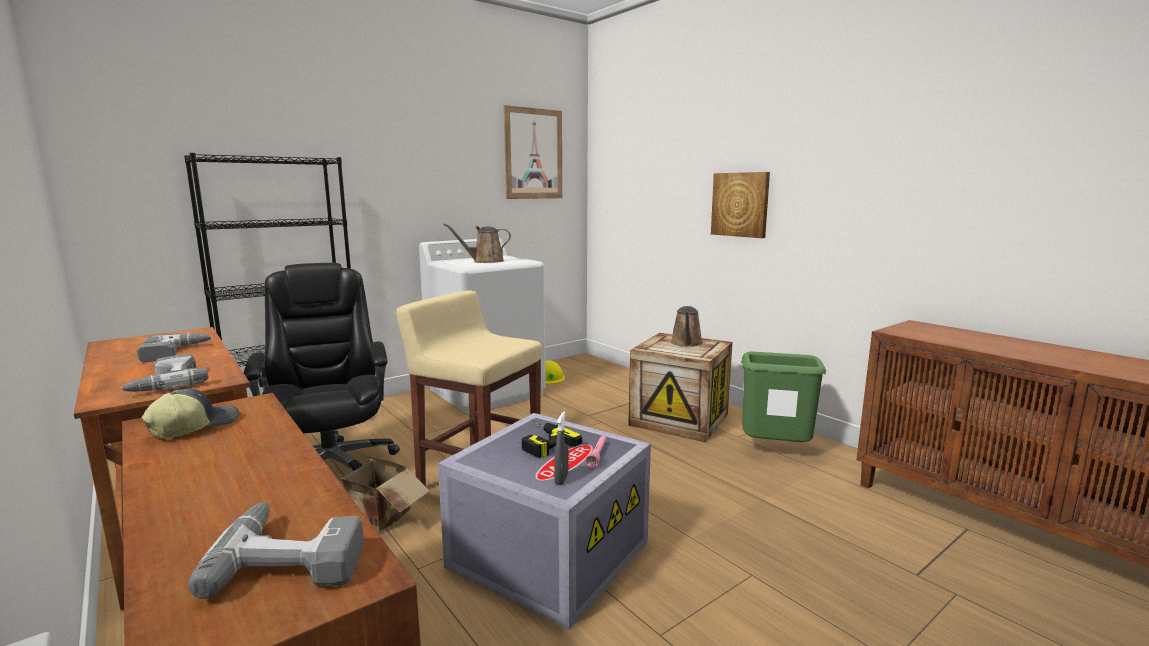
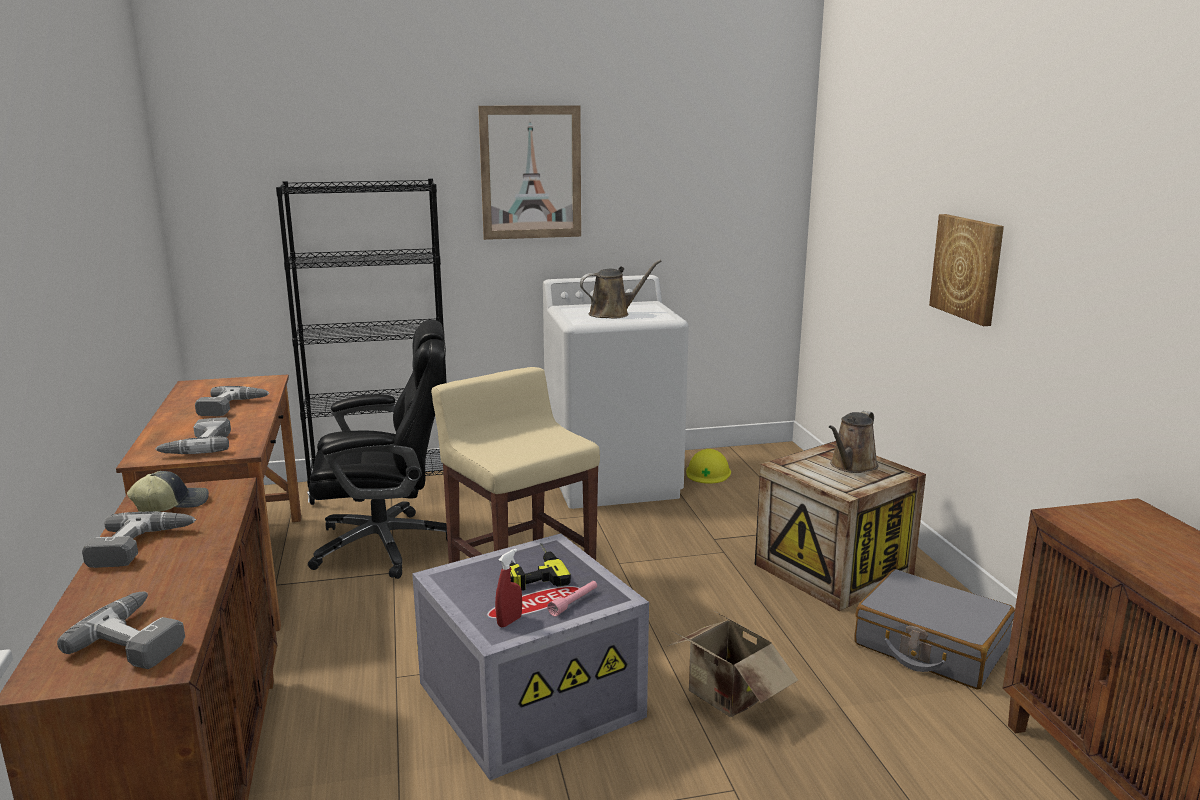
camera: 25 degrees right, 5 degrees up
black office chair [244,263,400,471] -> black office chair turned 75 degrees clockwise [308,320,448,579]
cardboard box [336,453,430,532] -> cardboard box moved to [668,612,798,717]
brown watering can [443,223,511,263] -> brown watering can turned 150 degrees clockwise [580,260,661,318]
picture [503,105,562,199] -> picture moved to [478,105,581,240]
grey spray bottle [554,412,569,485] -> red spray bottle [495,549,522,627]
green trash can [741,352,826,442] -> grey suitcase [854,569,1015,690]
none -> power drill [82,511,196,568]

